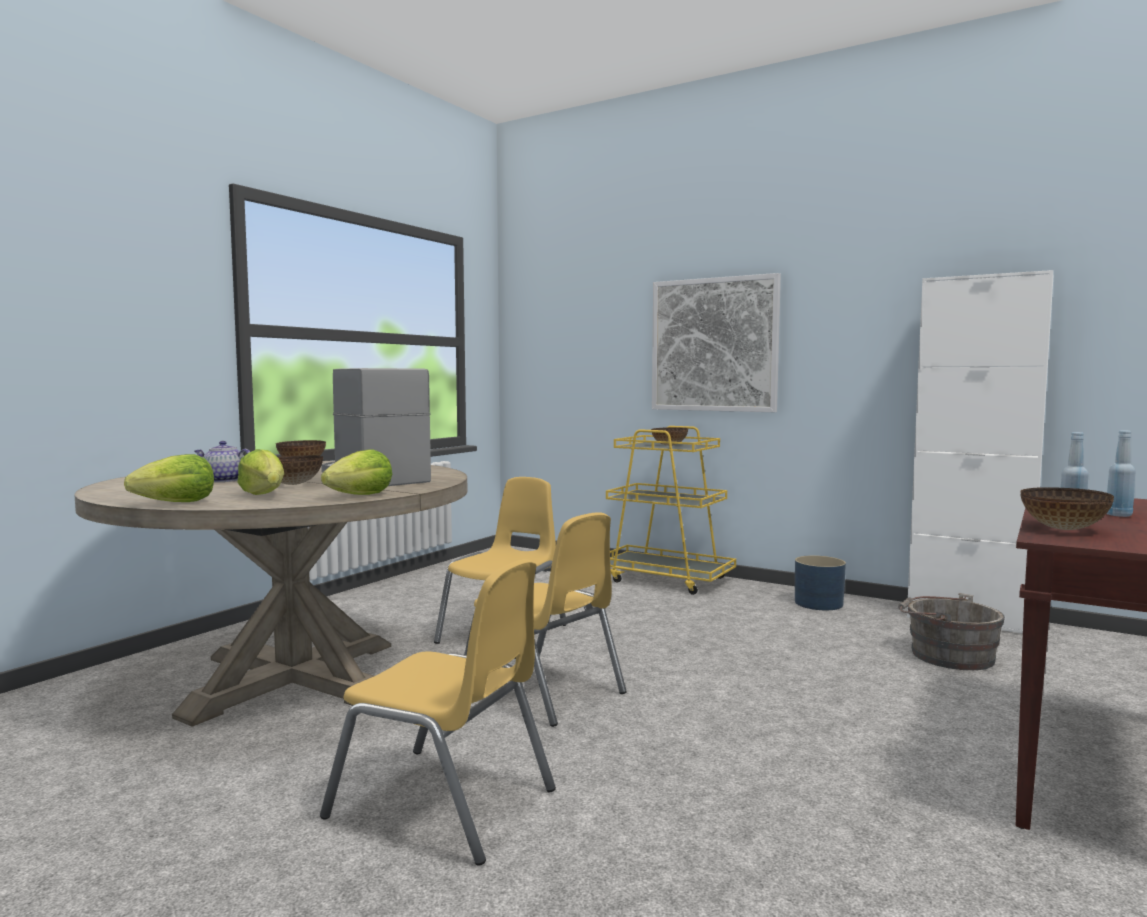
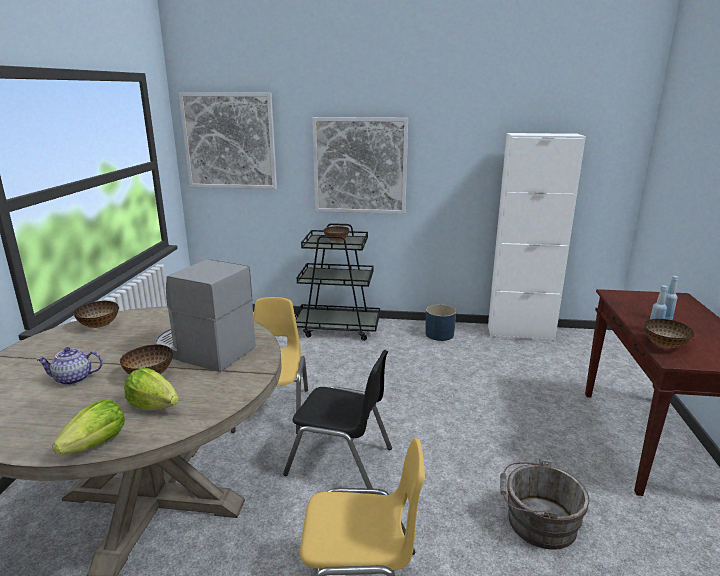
camera: 25 degrees left, 15 degrees up
lettuce [321,450,392,495] -> none
yellow chair [464,512,627,727] -> black chair [283,350,392,489]
yellow cart [606,426,736,595] -> black cart [295,223,380,341]
grey bucket [898,593,1005,670] -> grey bucket moved to [500,459,589,550]
none -> picture [179,93,277,189]

